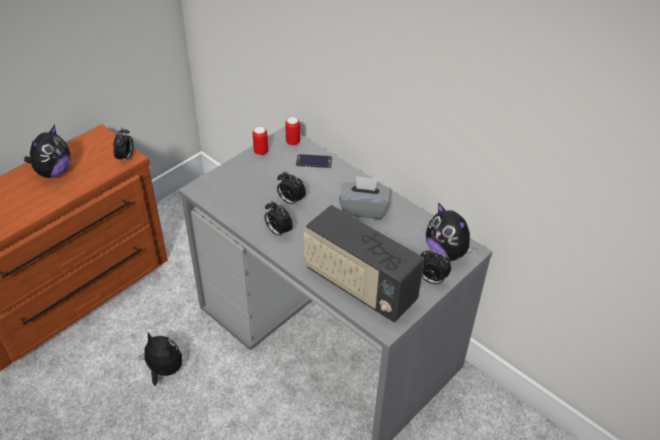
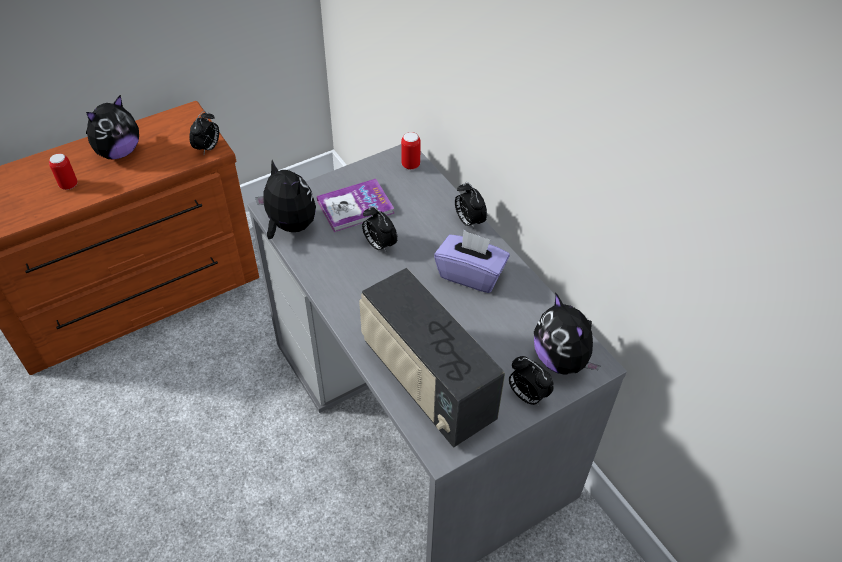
camera: 15 degrees right, 5 degrees up
plush toy [138,332,182,386] -> plush toy moved to [255,160,316,239]
can [253,126,268,155] -> can moved to [49,153,78,190]
alarm clock [264,201,293,237] -> alarm clock moved to [455,182,487,229]
phone [296,154,333,168] -> none
grey tissue box [339,176,391,219] -> purple tissue box [434,230,510,293]
none -> book [317,179,394,232]

